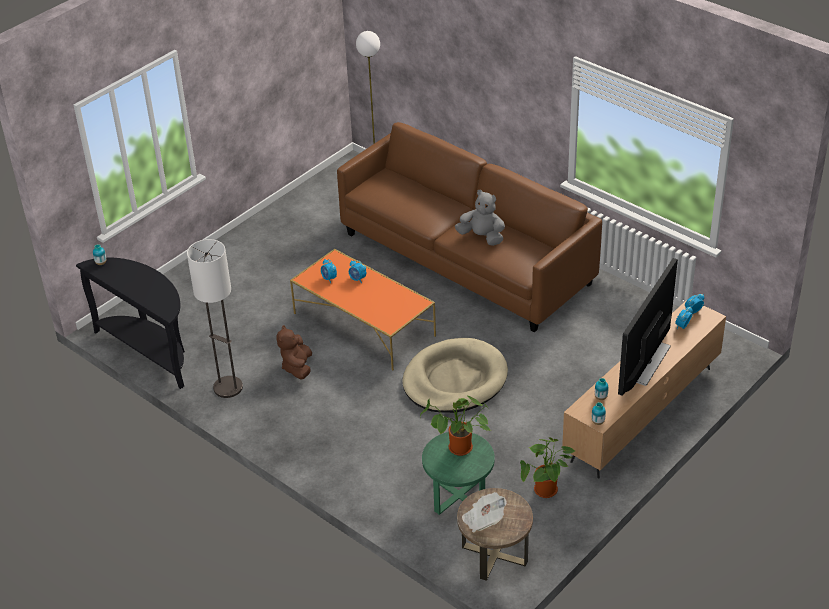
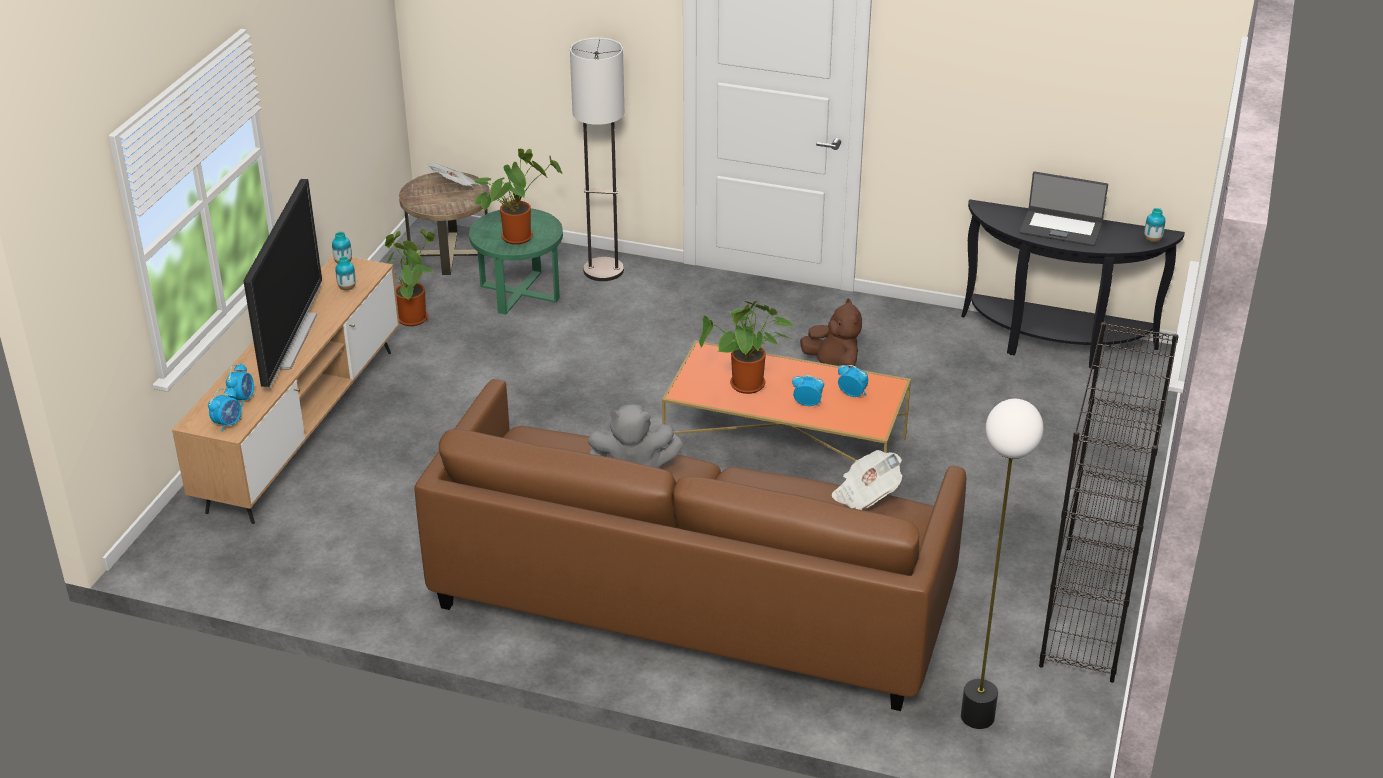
camera: 155 degrees right, 5 degrees down
floor lamp [187,239,243,398] -> floor lamp moved to [570,37,624,281]
beige dog bed [402,338,508,413] -> none
none -> potted plant [699,301,796,394]
none -> newspaper [832,450,902,510]
none -> laptop [1020,172,1108,246]
none -> black bookcase [1039,322,1179,683]

